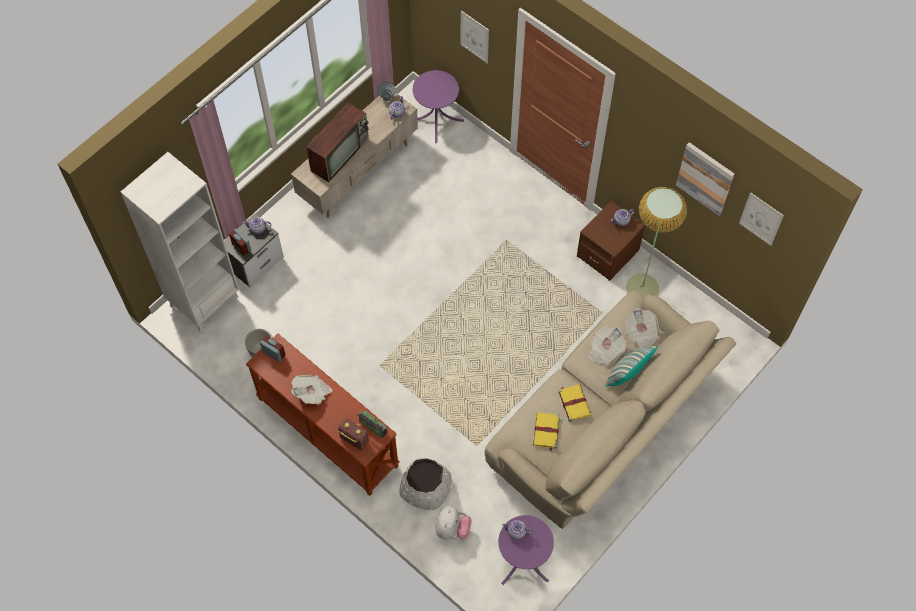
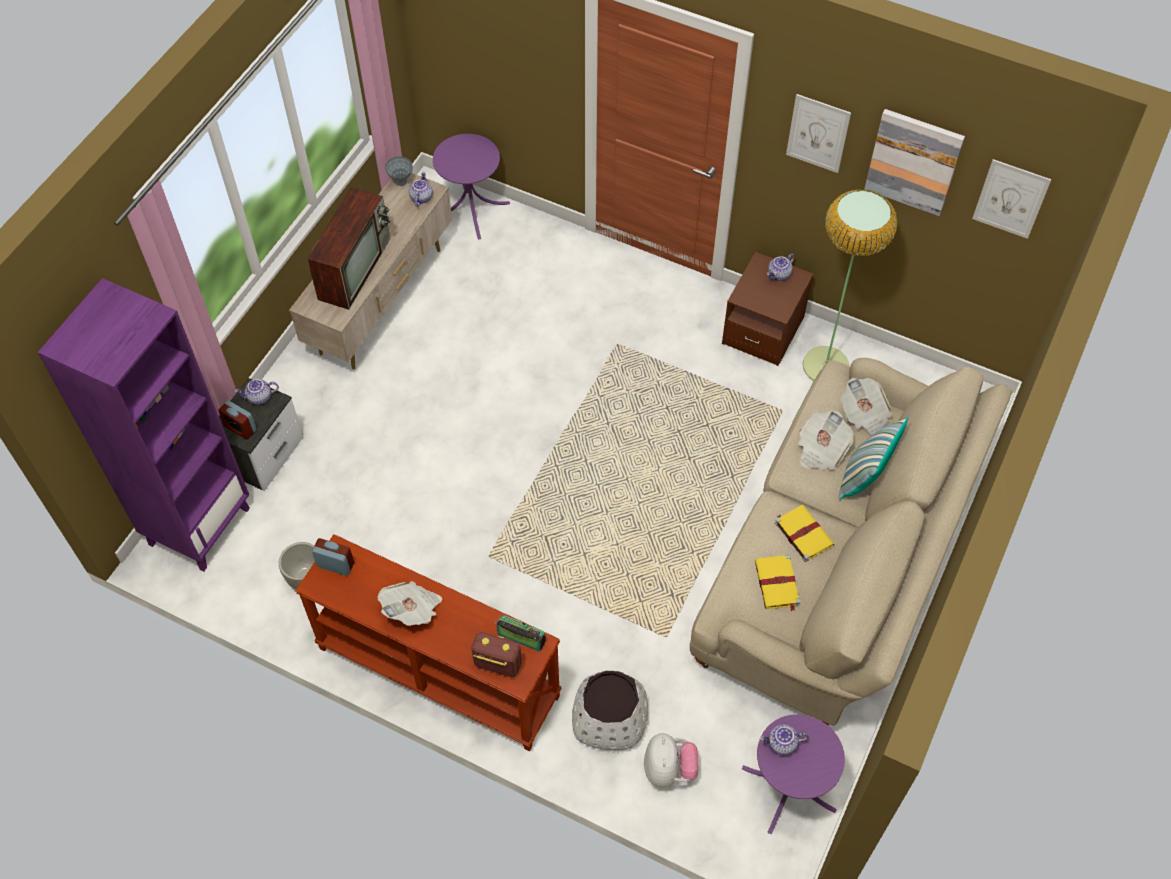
camera: 15 degrees left, 5 degrees down
white bookcase [121,152,239,332] -> purple bookcase [38,278,250,572]
picture [461,10,489,63] -> picture moved to [786,94,851,173]

